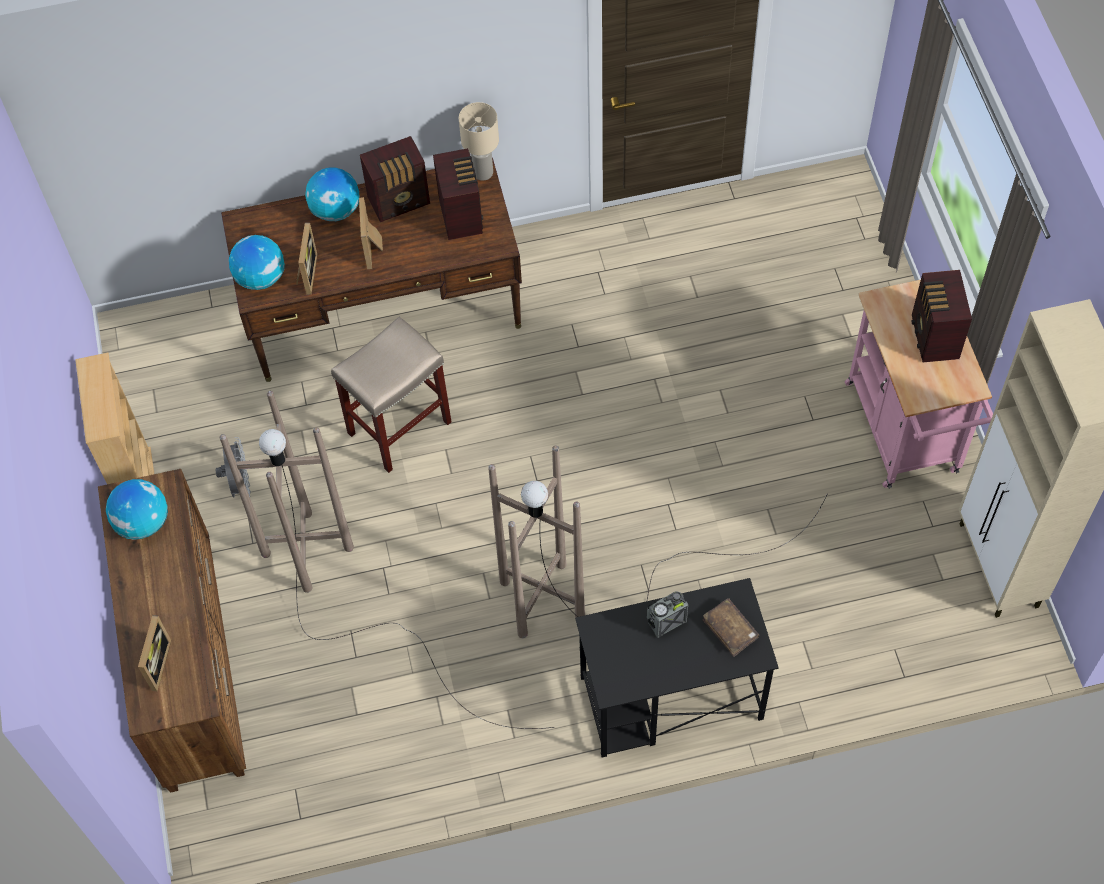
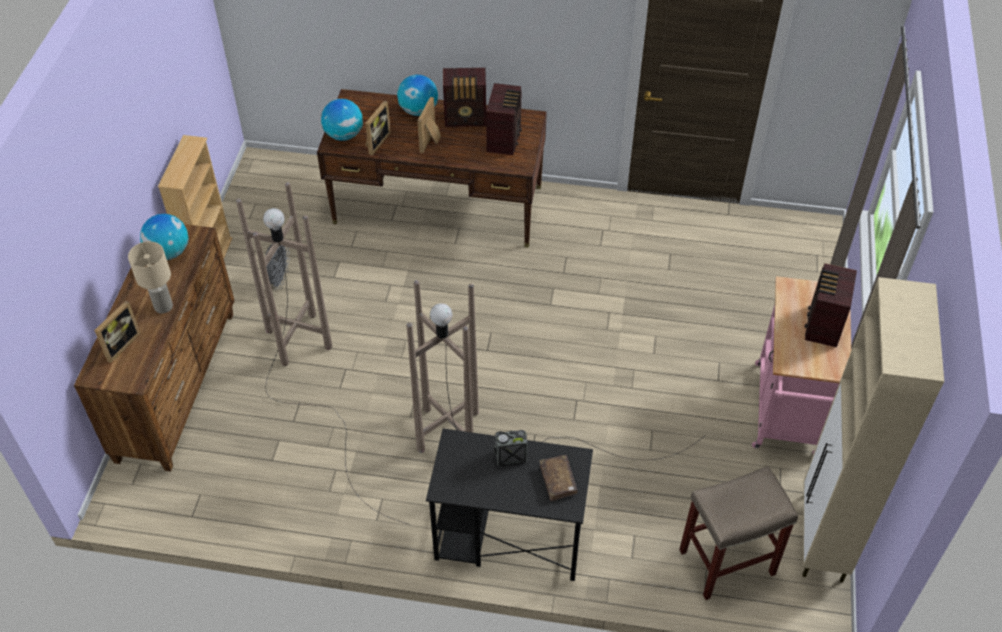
camera: 20 degrees right, 10 degrees down
beige stool [331,317,452,473] -> beige stool moved to [679,466,798,600]
beige table lamp [459,102,499,181] -> beige table lamp moved to [128,241,173,314]

